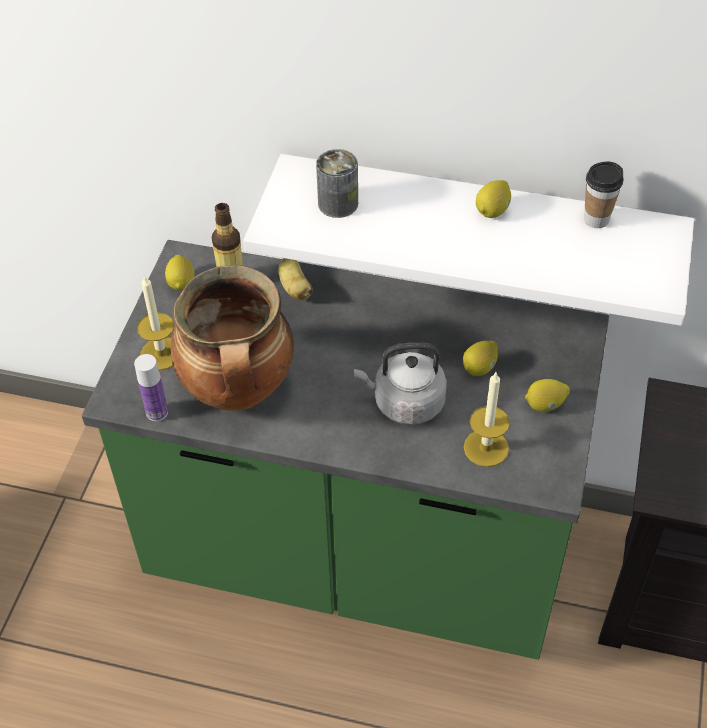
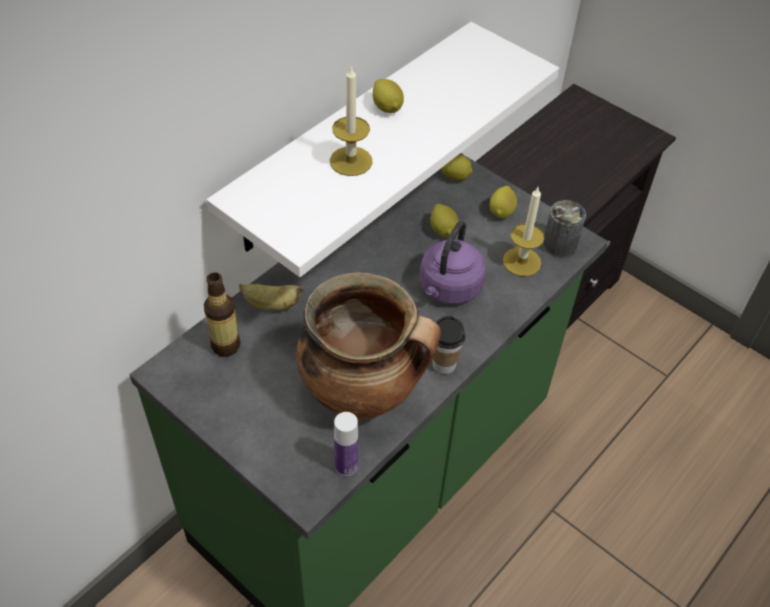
camera: 65 degrees left, 0 degrees up
candle [137,275,174,370] -> candle moved to [330,67,372,176]
lemon [165,255,194,291] -> lemon moved to [441,154,473,180]
can [316,149,358,218] -> can moved to [543,200,586,258]
grey kettle [354,342,447,425] -> purple kettle [420,220,486,304]
cup [584,162,624,228] -> cup moved to [432,316,465,374]

